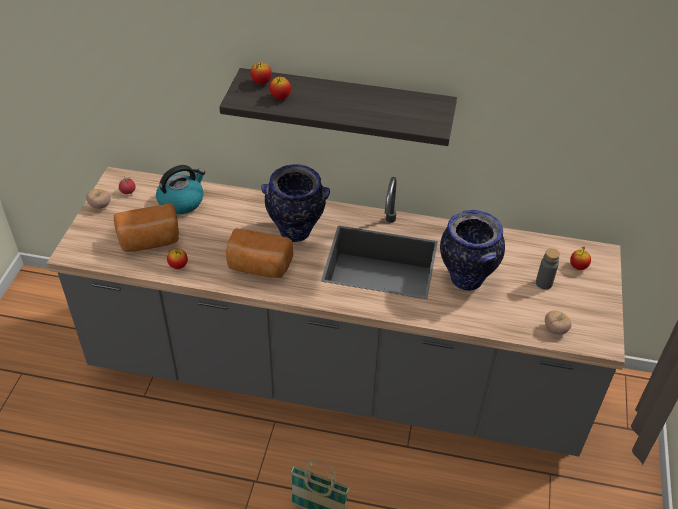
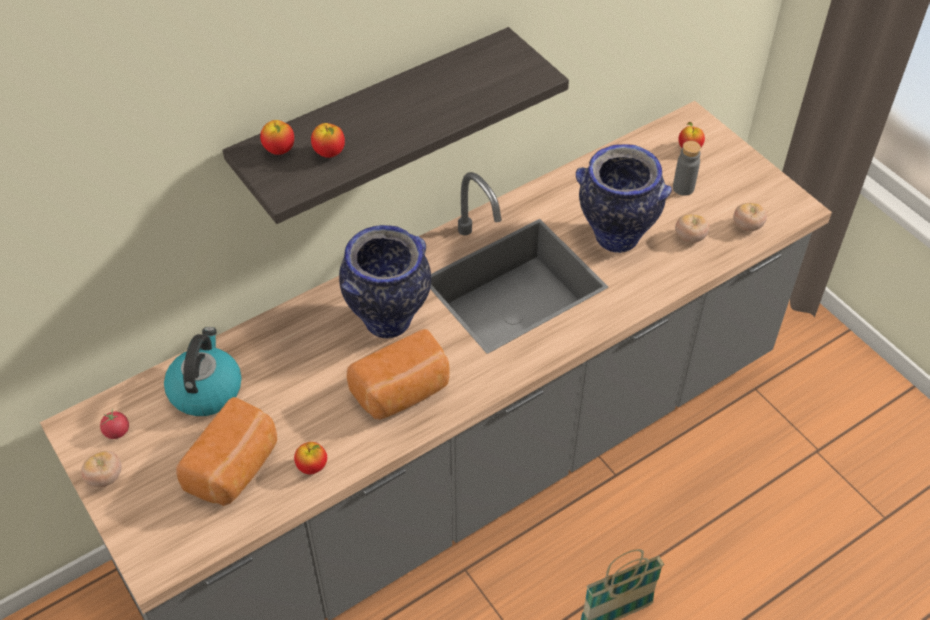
camera: 45 degrees left, 5 degrees up
none -> tomato [675,214,709,243]

